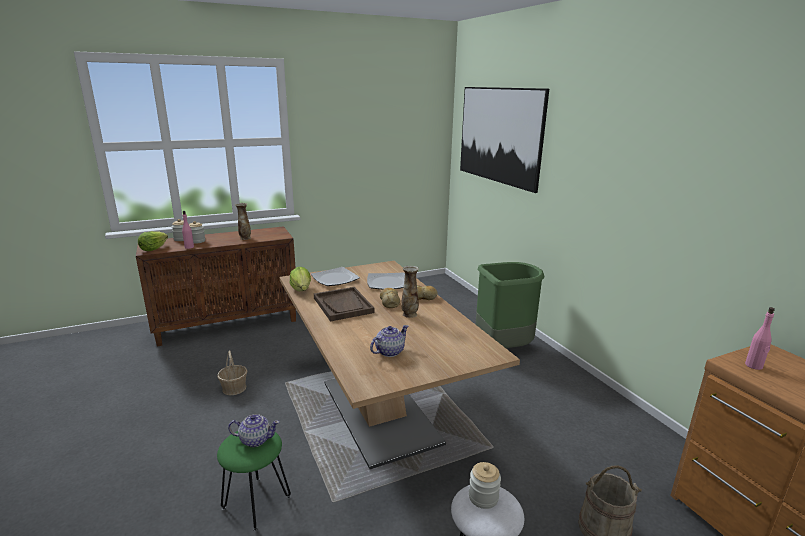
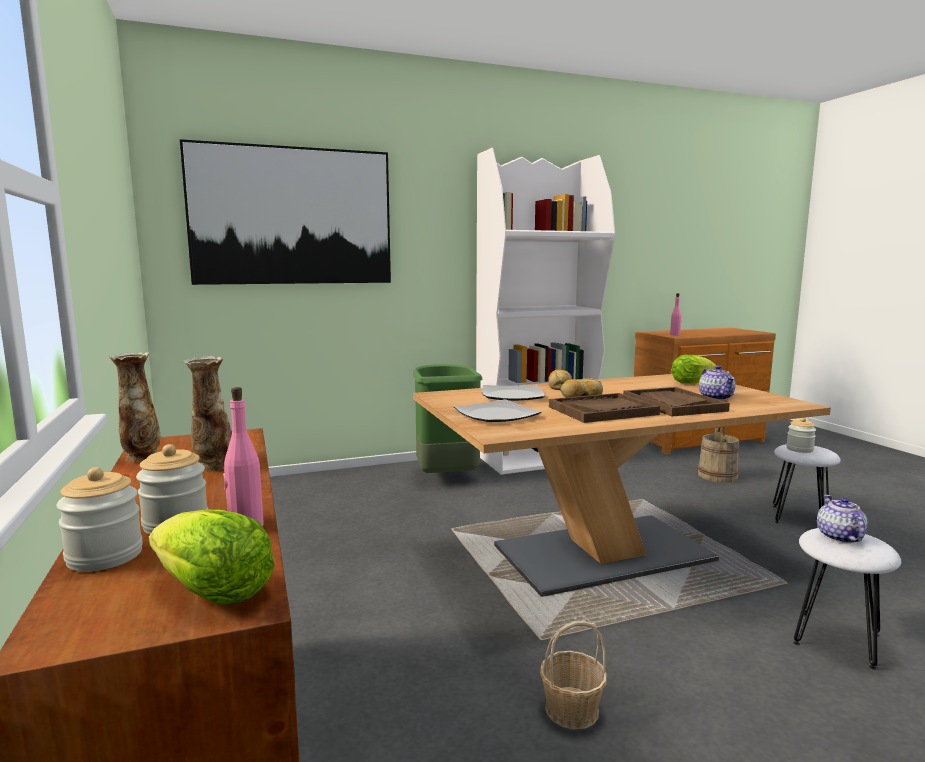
camera: 85 degrees left, 10 degrees down
green stool [217,431,291,531] -> white stool [793,528,901,670]
lettuce [289,267,311,291] -> lettuce moved to [671,355,716,384]
teapot [370,325,408,357] -> teapot turned 150 degrees counterclockwise [699,365,735,400]
vase [401,266,419,318] -> vase moved to [109,352,161,462]
none -> white bookcase [476,148,615,475]
none -> brown tray [623,387,730,417]

